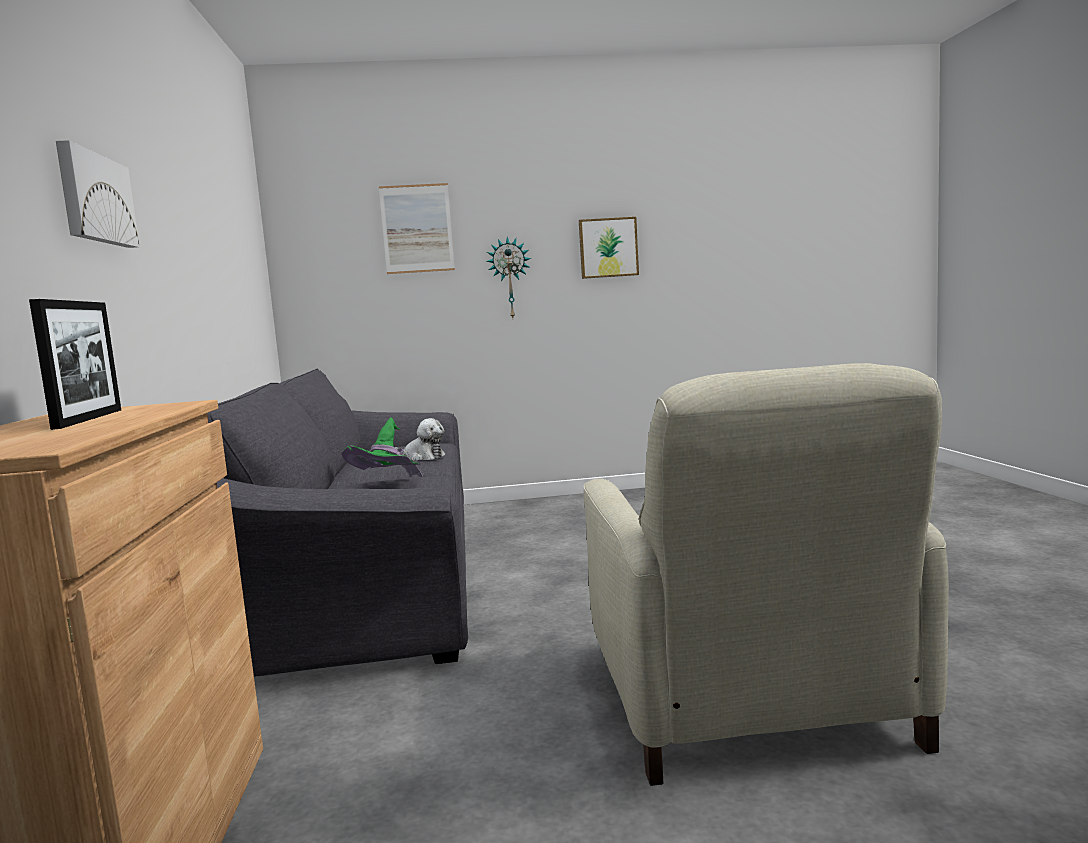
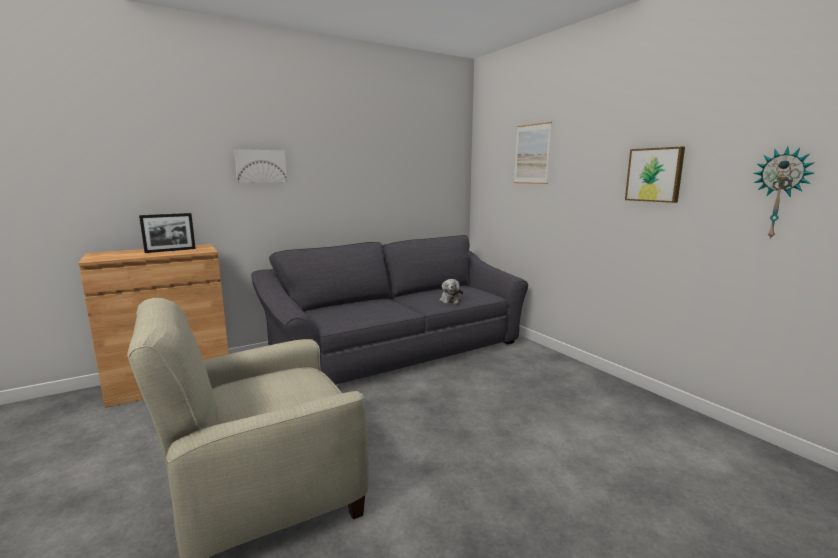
camera: 65 degrees right, 5 degrees up
green hat [341,417,423,477] -> none
wall clock [486,237,531,318] -> wall clock moved to [753,147,815,240]

